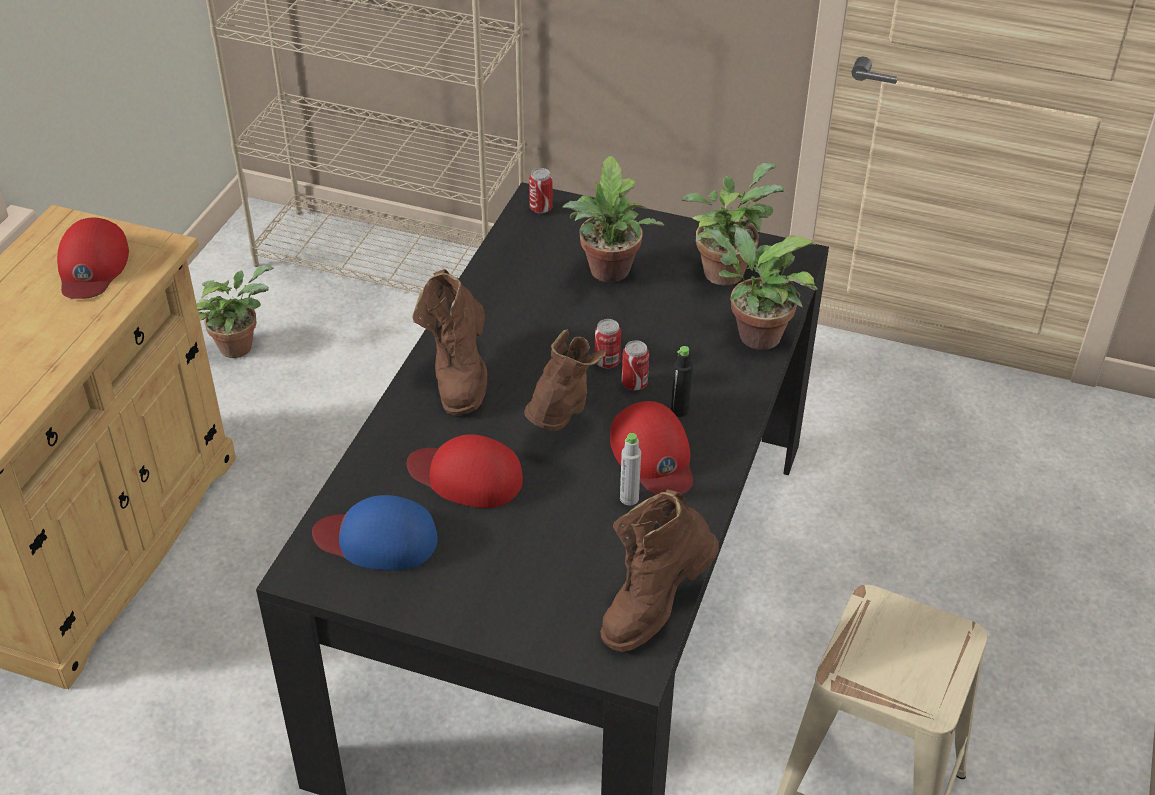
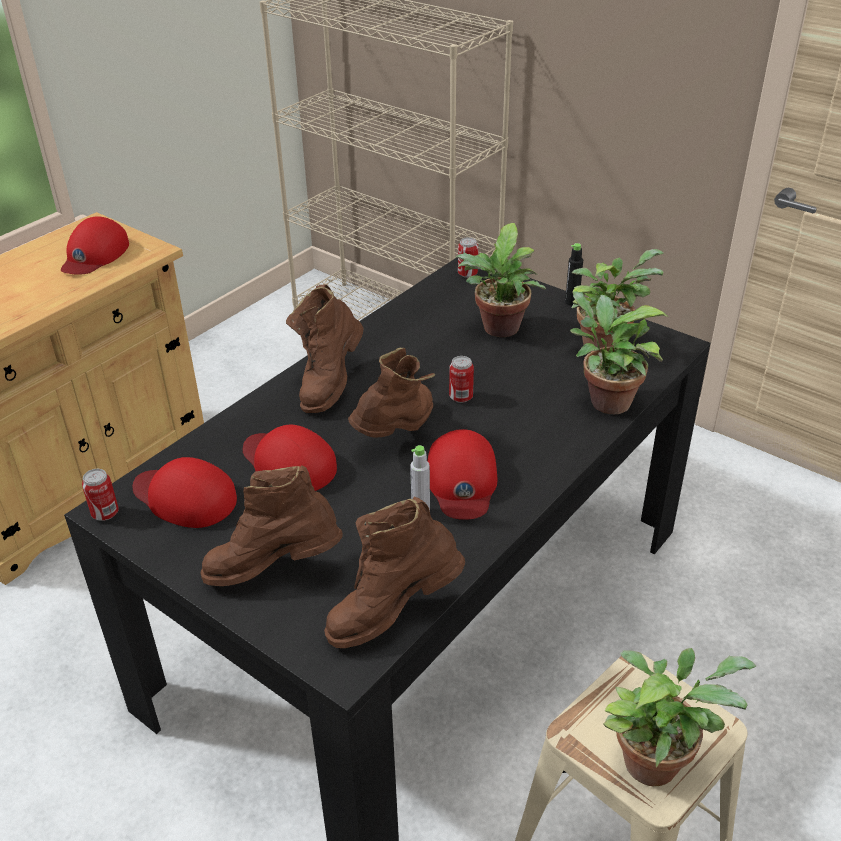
camera: 20 degrees right, 5 degrees down
potted plant [196,265,274,358] -> potted plant moved to [603,648,756,786]
blue cap [312,495,438,571] -> red cap [133,457,237,528]
can [622,340,649,391] -> can moved to [82,469,119,521]
black bottle [671,346,693,417] -> black bottle moved to [565,243,583,306]
none -> brown boot [200,465,343,586]

